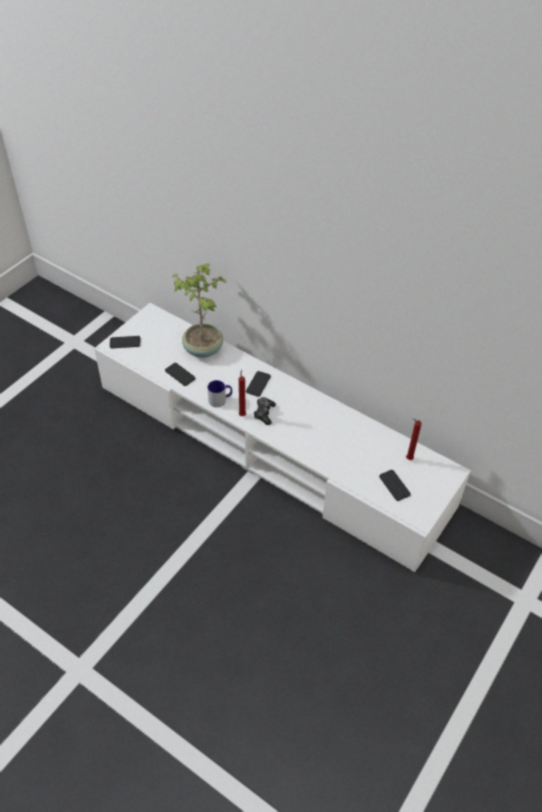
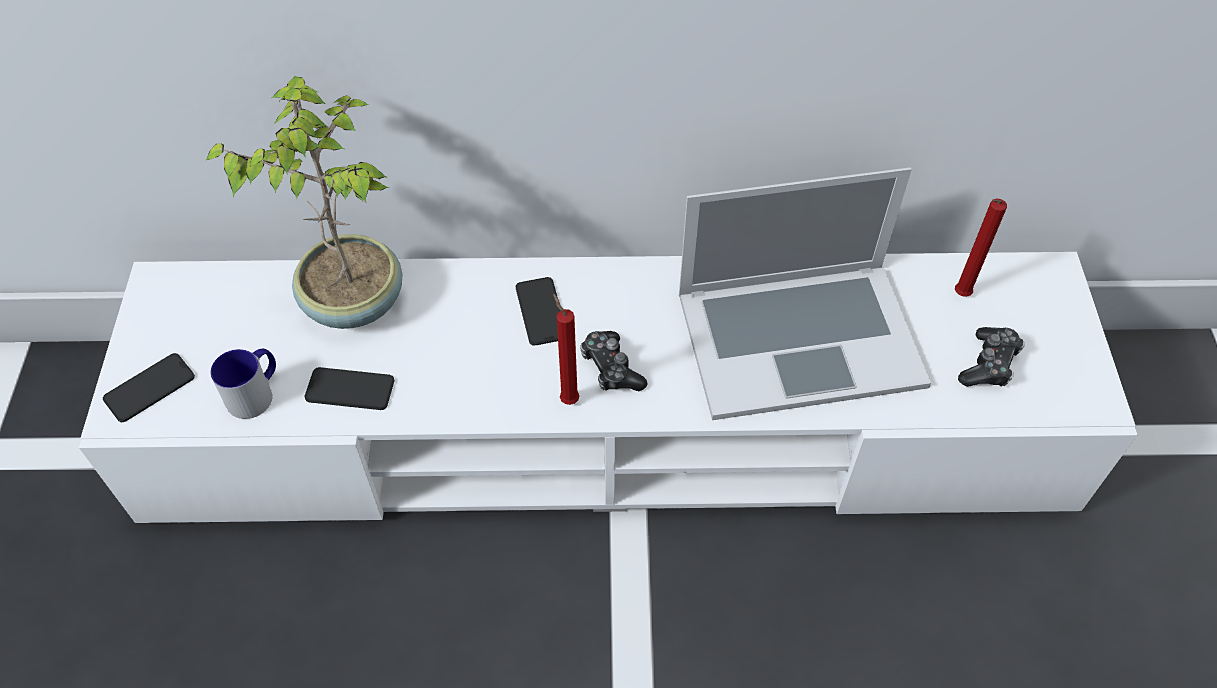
camera: 35 degrees left, 5 degrees up
mug [208,380,232,407] -> mug moved to [210,349,276,419]
phone [379,470,411,501] -> game controller [958,327,1025,387]
none -> laptop [679,167,931,420]

